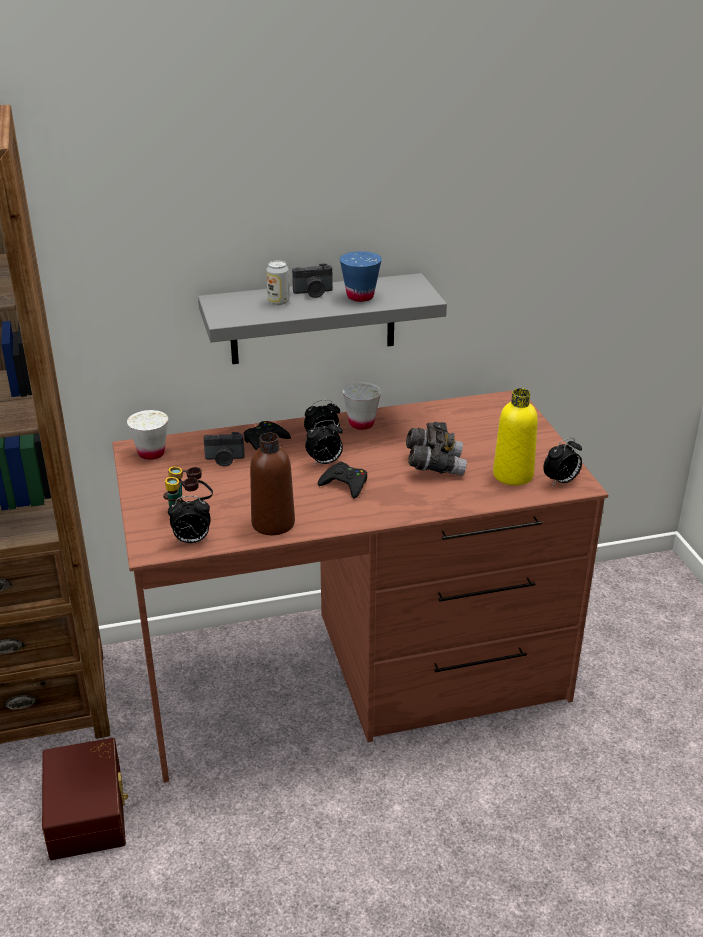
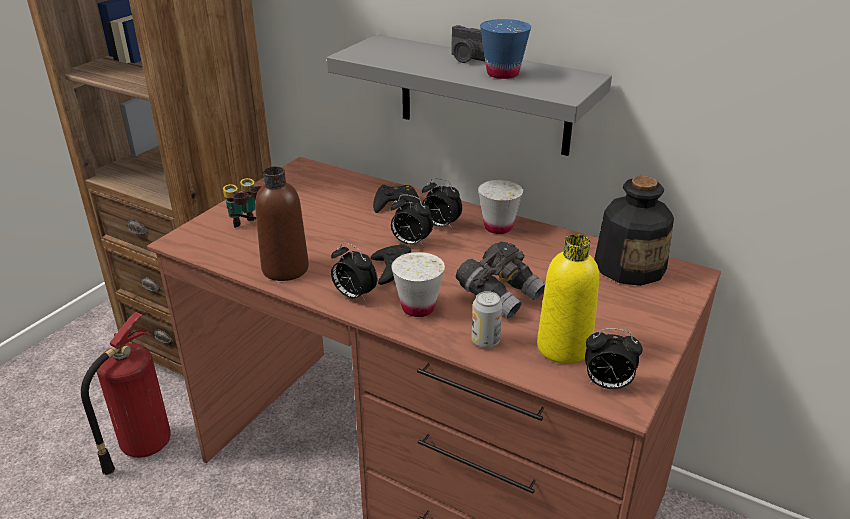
camera: 45 degrees right, 0 degrees up
brown storage box [42,738,128,860] -> fire extinguisher [81,312,171,475]
white cup [127,410,168,460] -> white cup moved to [391,252,445,317]
alarm clock [168,496,211,544] -> alarm clock moved to [331,243,377,302]
camera [204,432,244,467] -> none
can [266,261,290,305] -> can moved to [472,291,502,348]
none -> bottle [594,176,674,286]

